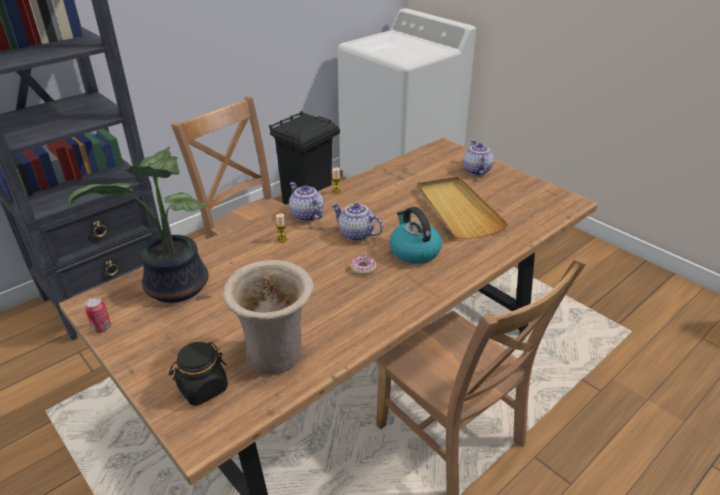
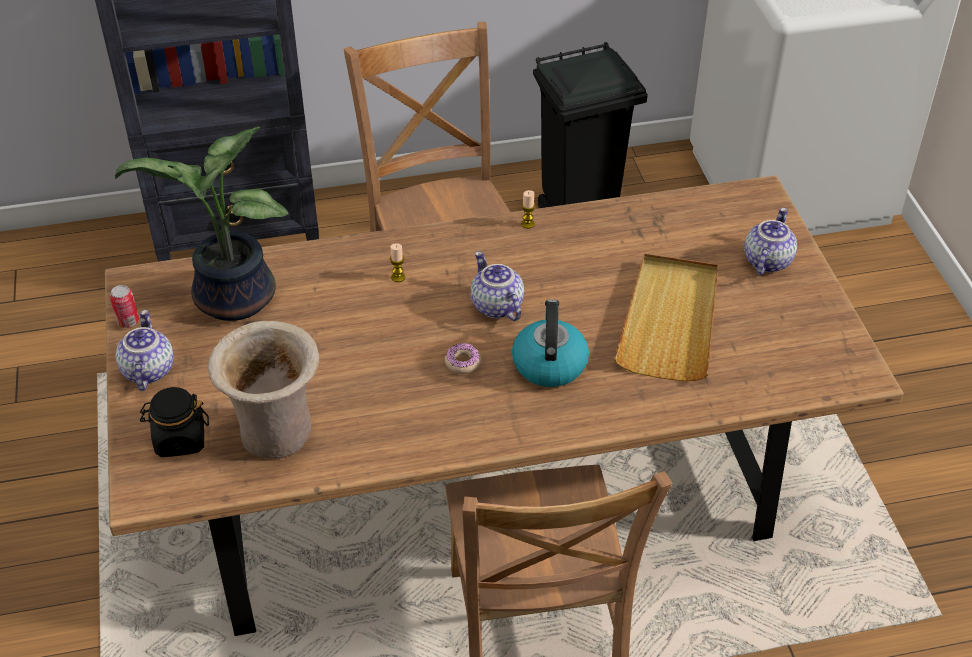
camera: 30 degrees right, 10 degrees up
teapot [289,182,324,221] -> teapot moved to [116,310,174,391]

